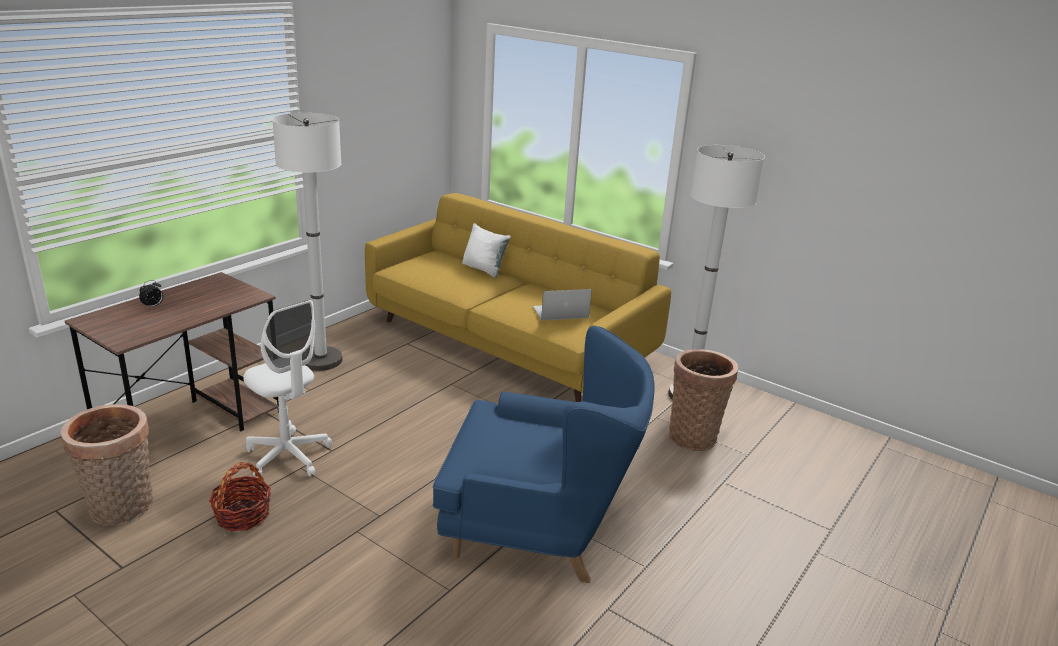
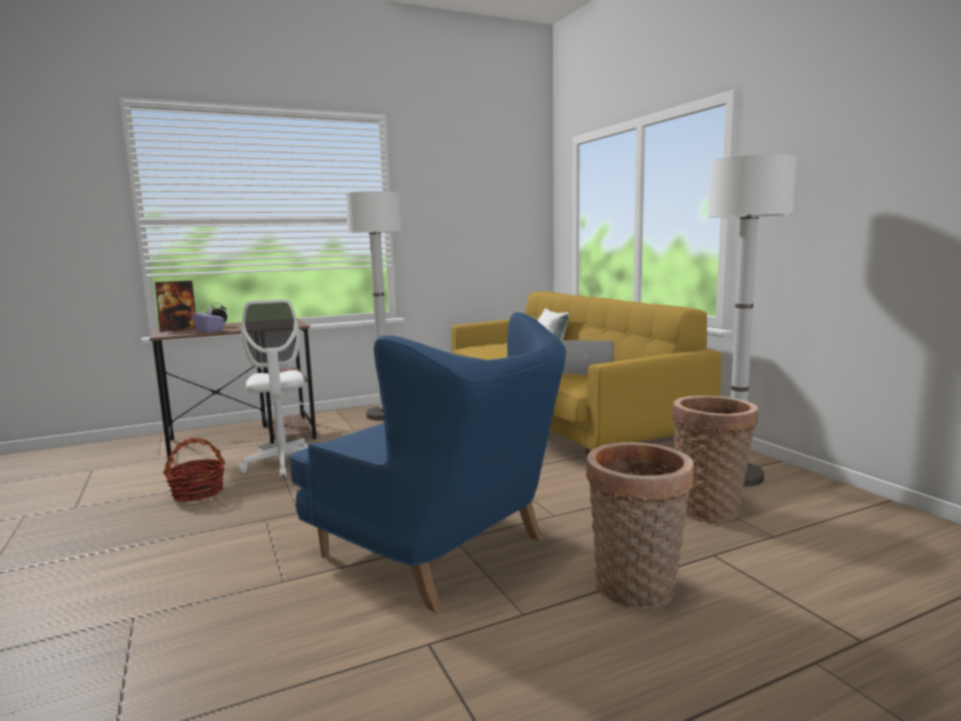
camera: 30 degrees right, 15 degrees down
basket [61,404,153,526] -> basket moved to [586,442,694,608]
none -> picture frame [155,281,196,332]
none -> purple tissue box [192,306,225,332]

